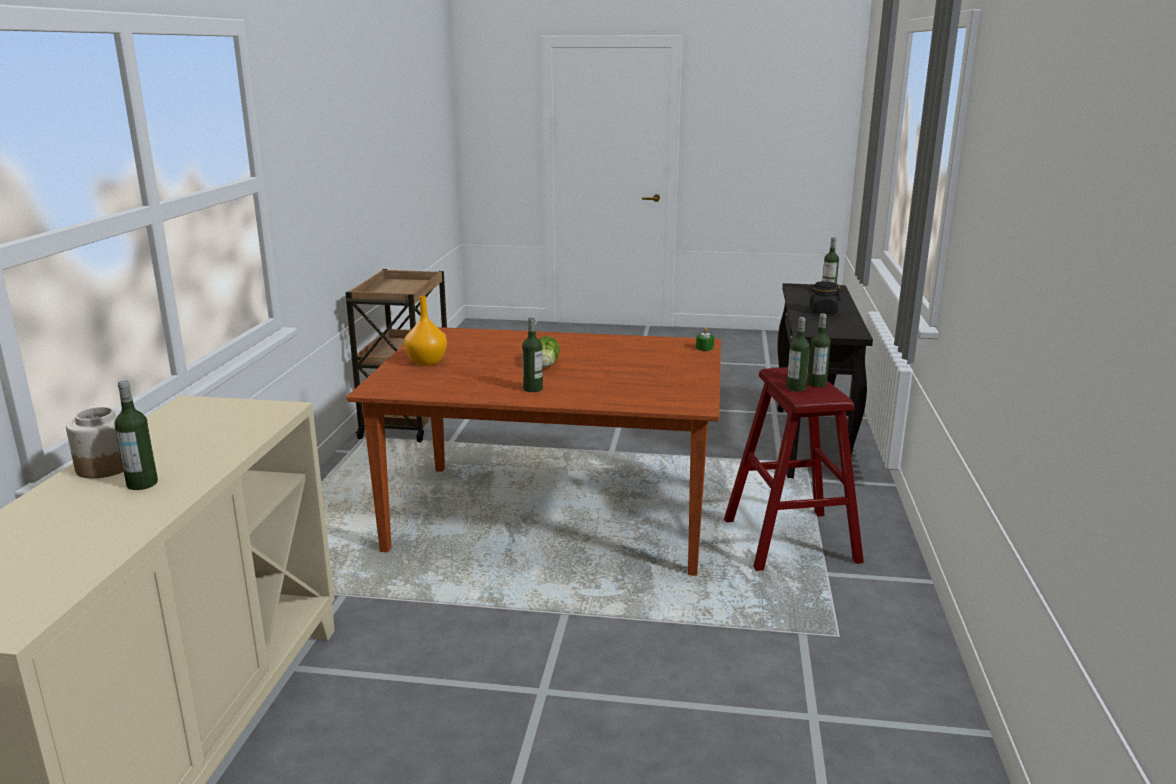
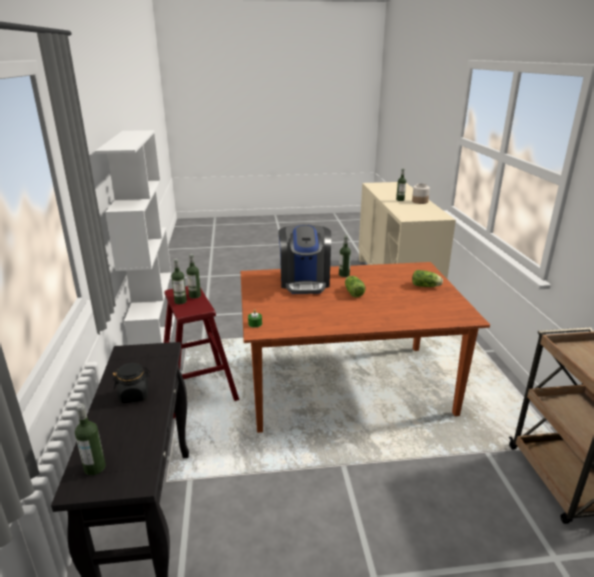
camera: 165 degrees right, 5 degrees up
orange vase [404,296,447,366] -> lettuce [412,270,443,287]
none -> white bookcase [95,130,175,345]
none -> coffee machine [278,225,331,294]

